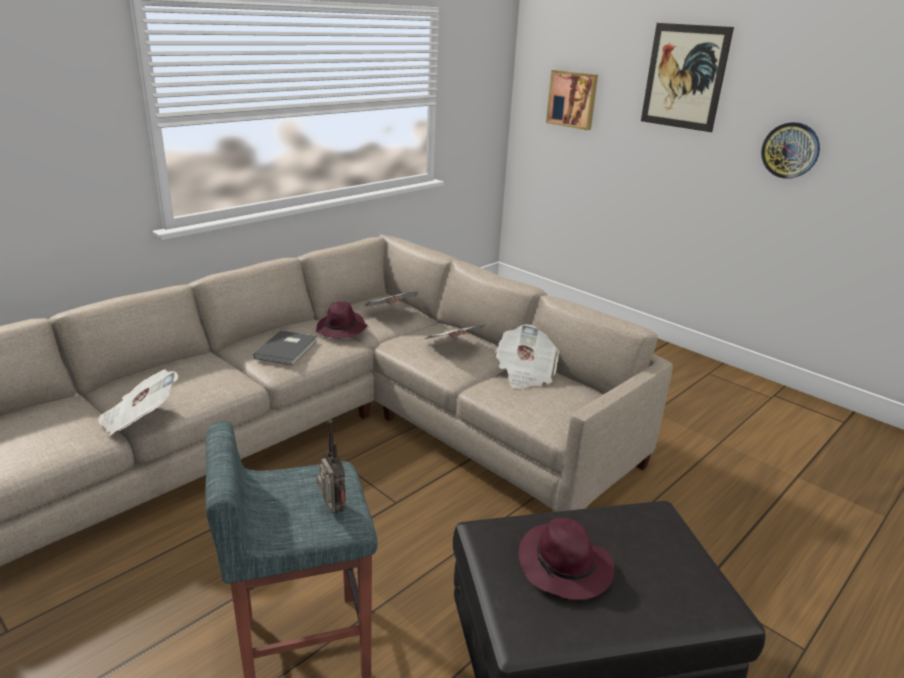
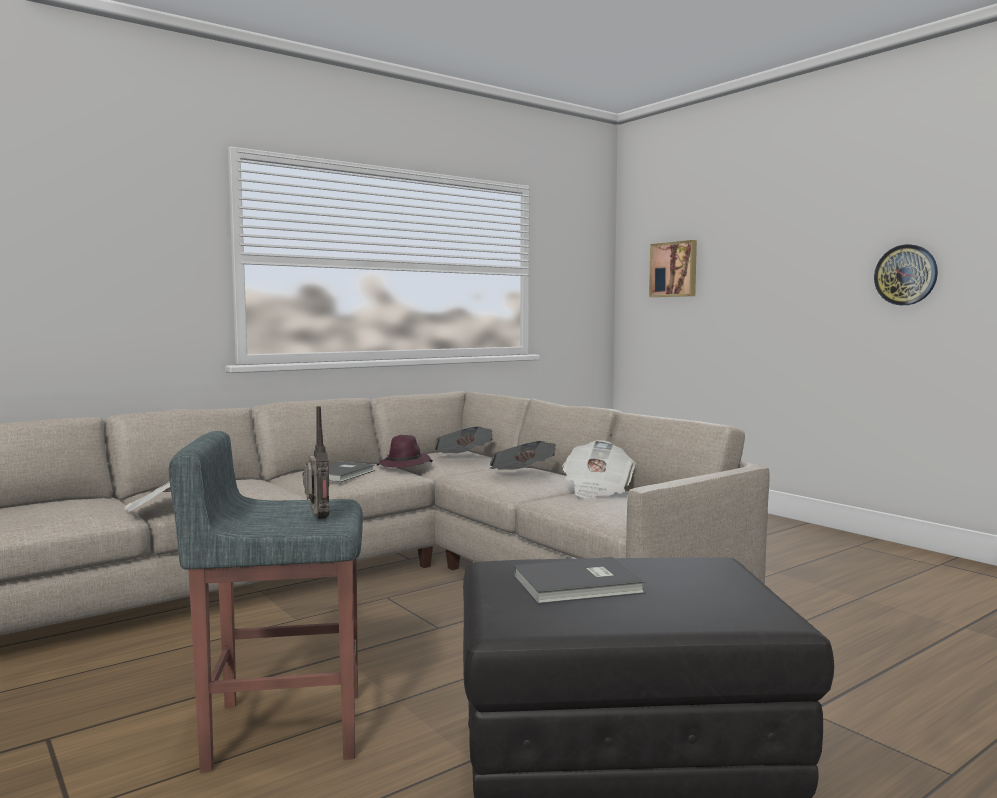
camera: 10 degrees right, 20 degrees down
purple hat [518,518,614,600] -> grey book [514,557,646,604]
picture [641,23,734,132] -> none

